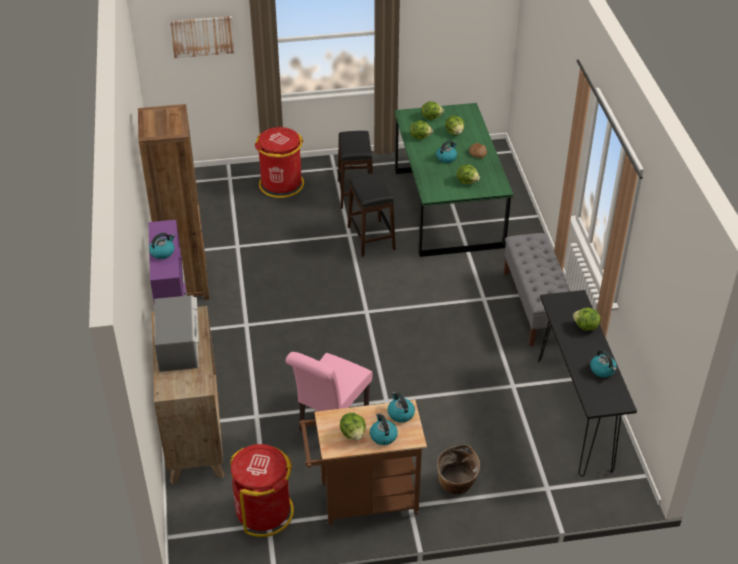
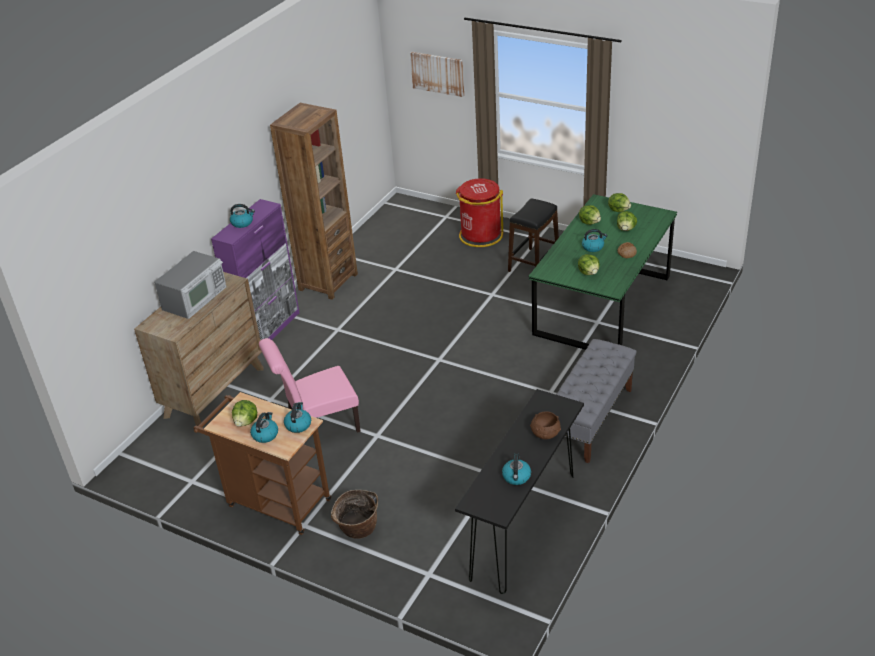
camera: 40 degrees right, 5 degrees down
red trash can [230,444,294,537] -> none
black stool [348,173,395,257] -> none
lettuce [573,308,601,331] -> brown bowl [530,411,561,439]

